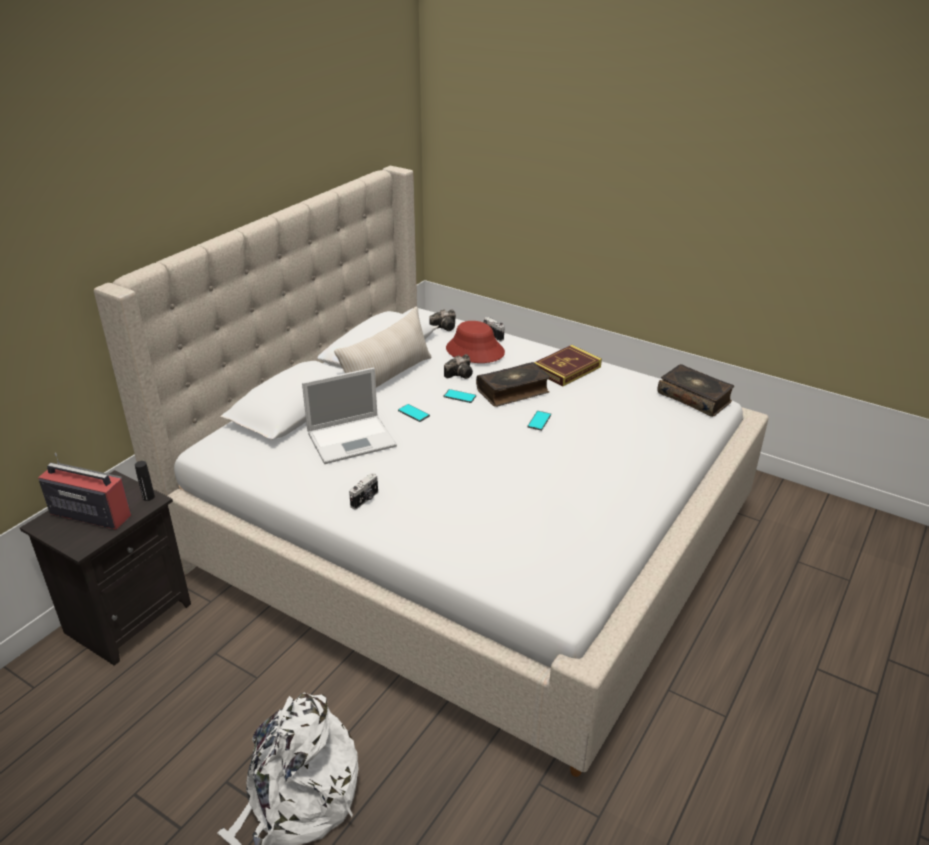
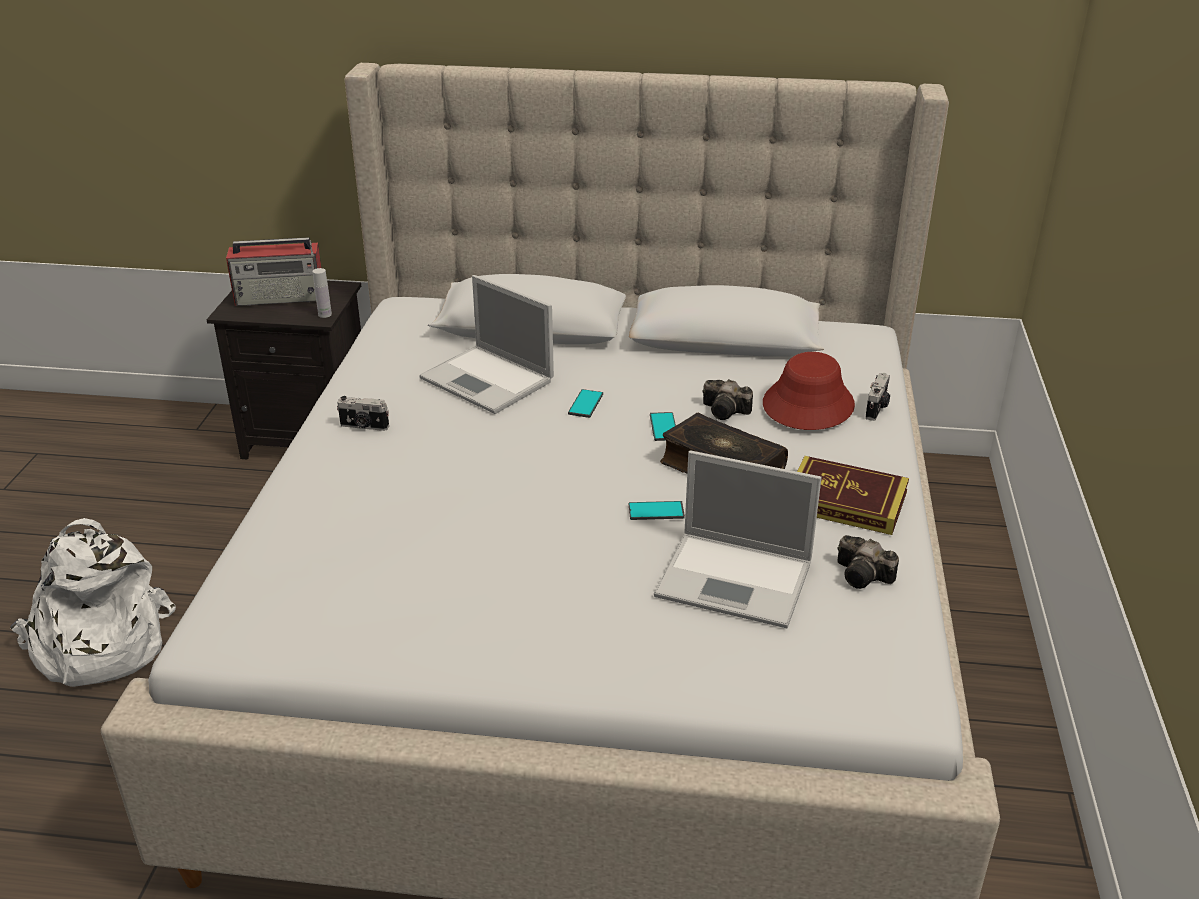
camera: 65 degrees right, 0 degrees up
radio [38,453,131,530] -> radio turned 90 degrees clockwise [226,237,321,306]
black bottle [135,461,155,501] -> white bottle [312,268,332,318]
beige pillow [334,306,432,387] -> none
camera [429,309,456,331] -> camera moved to [837,535,899,589]
book [658,364,734,417] -> none
none -> laptop [654,450,822,628]

